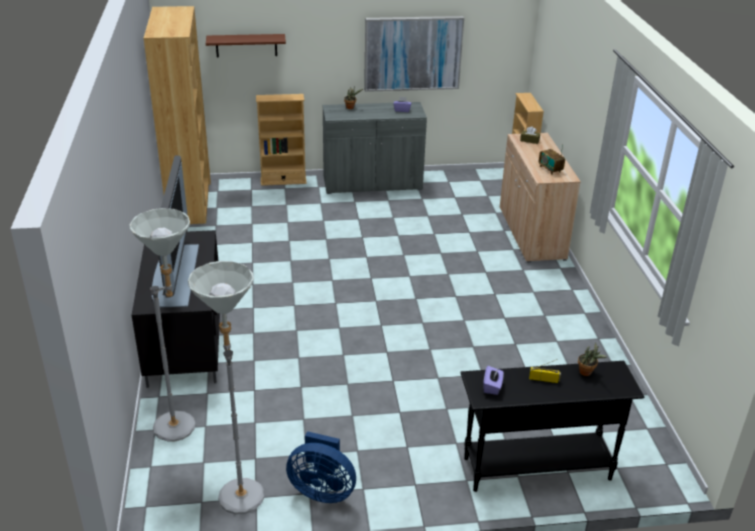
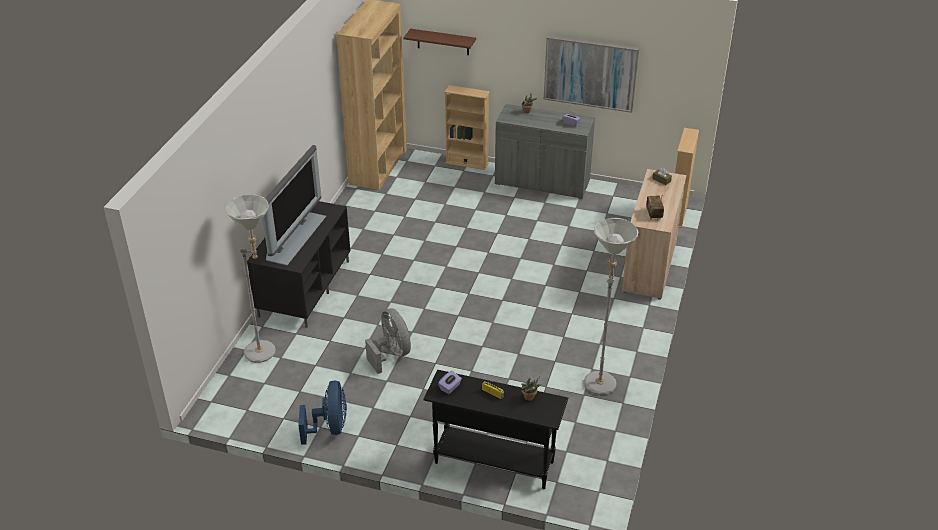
camera: 25 degrees right, 5 degrees up
grey floor lamp [188,261,264,514] -> grey floor lamp moved to [583,218,638,395]
blue fan [286,431,356,503] -> blue fan turned 135 degrees counterclockwise [298,381,347,445]
none -> grey fan [365,308,411,374]

